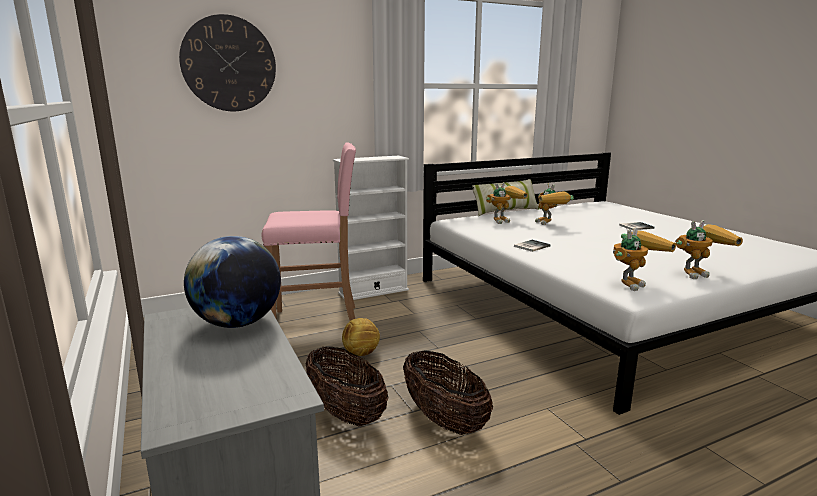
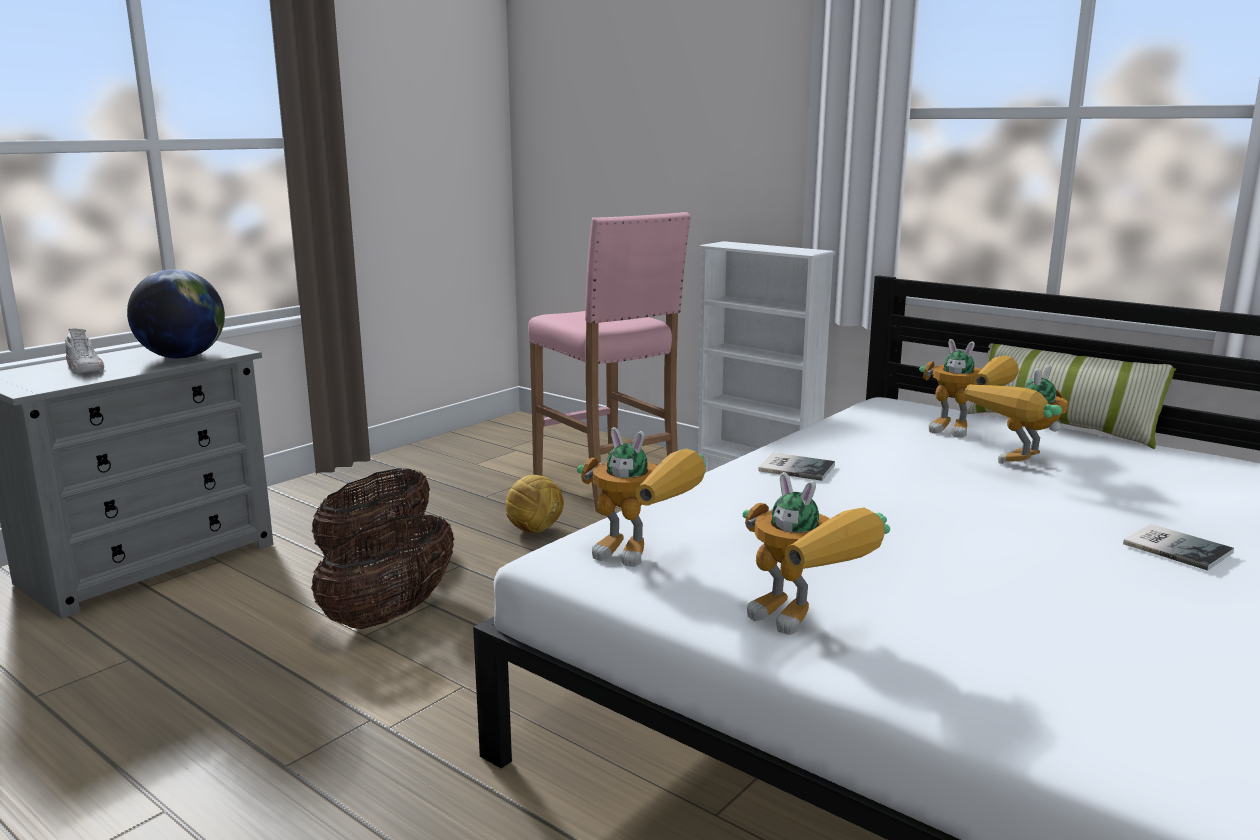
camera: 65 degrees right, 0 degrees up
wall clock [179,14,276,111] -> none
none -> white shoe [65,328,104,374]

